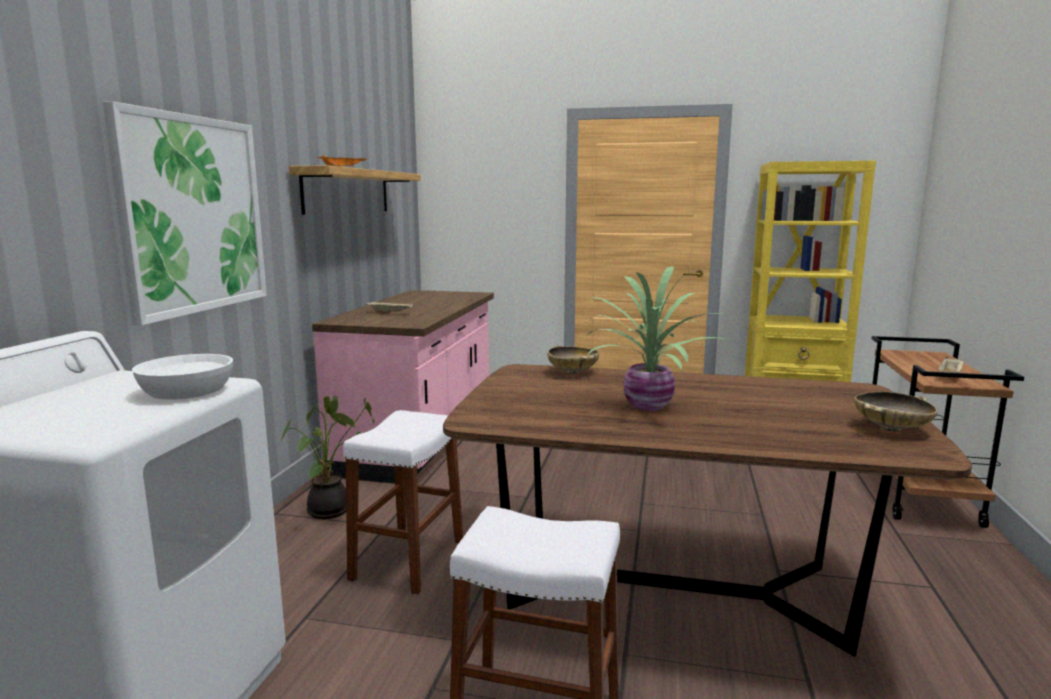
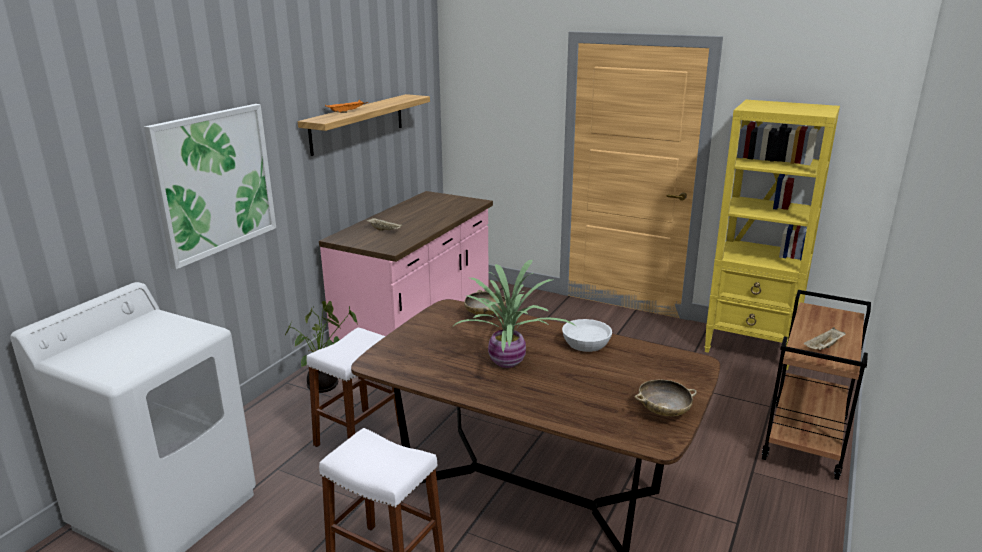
camera: 15 degrees right, 10 degrees up
white bowl [132,354,233,400] -> white bowl moved to [562,319,612,352]

